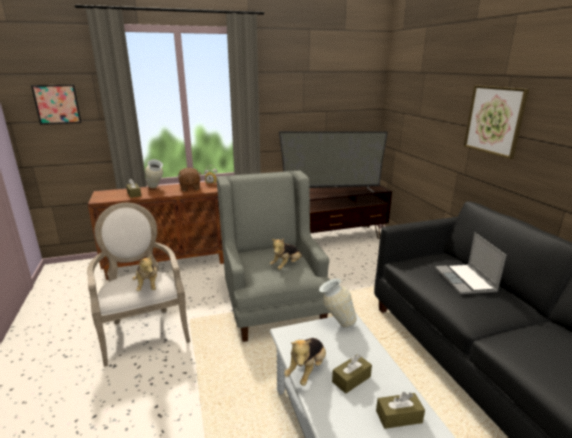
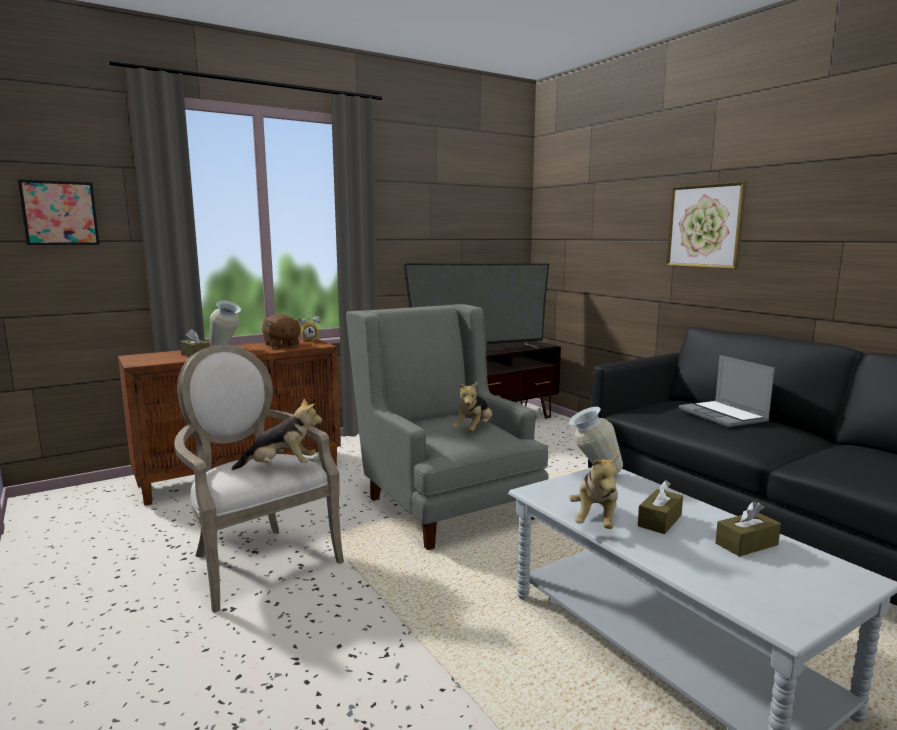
camera: 15 degrees left, 10 degrees down
plush toy [132,254,157,292] -> plush toy turned 60 degrees counterclockwise [231,398,322,470]

